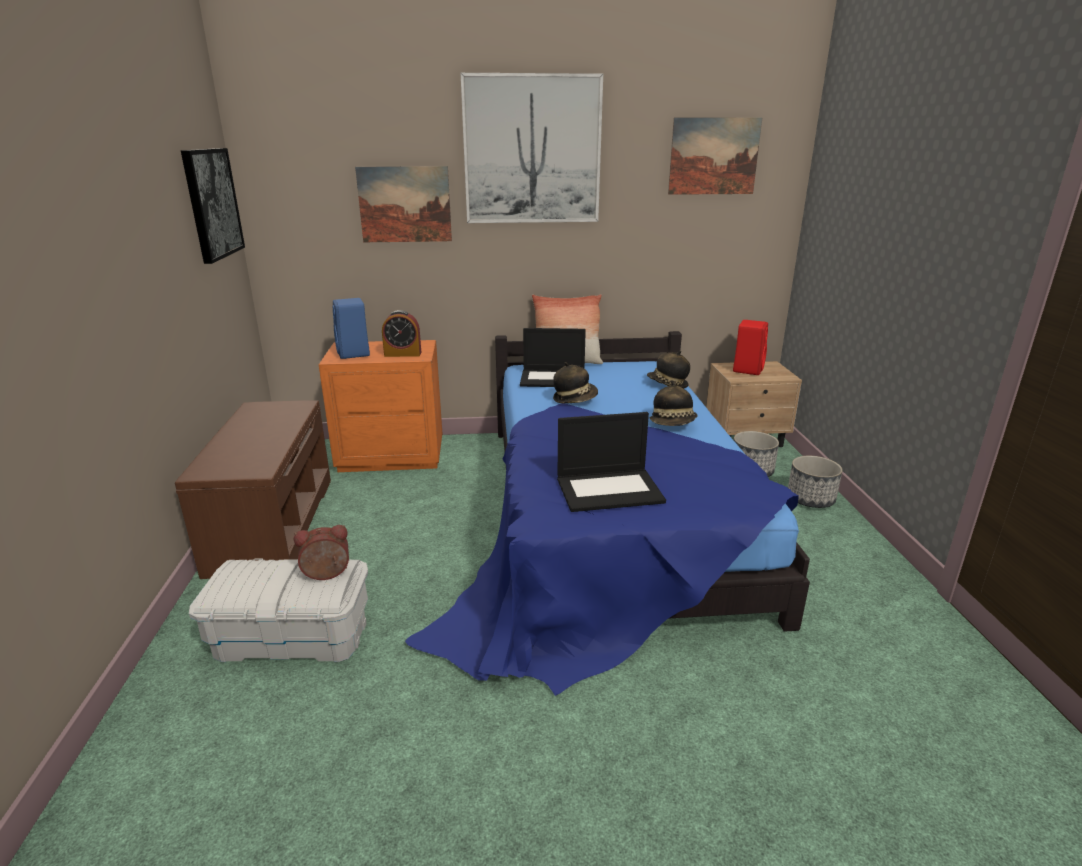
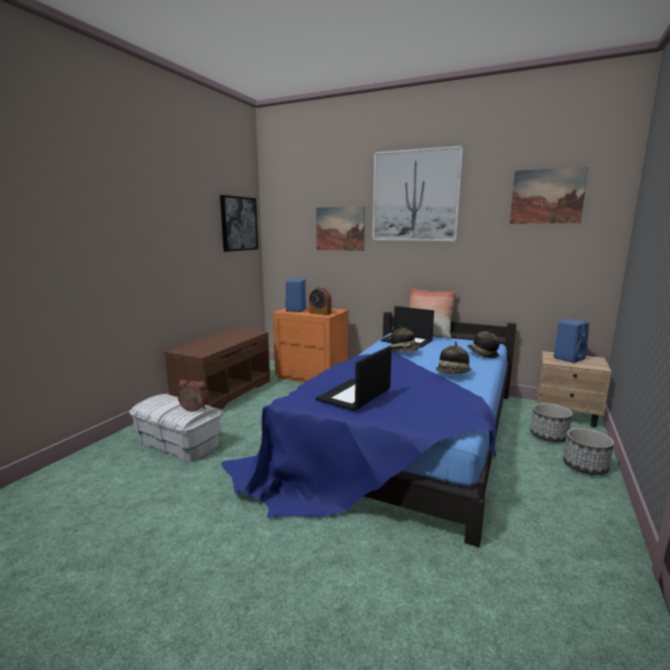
camera: 30 degrees right, 10 degrees down
laptop [557,412,666,512] -> laptop turned 105 degrees clockwise [316,346,392,411]
red speaker [733,320,768,375] -> blue speaker [554,319,589,363]

